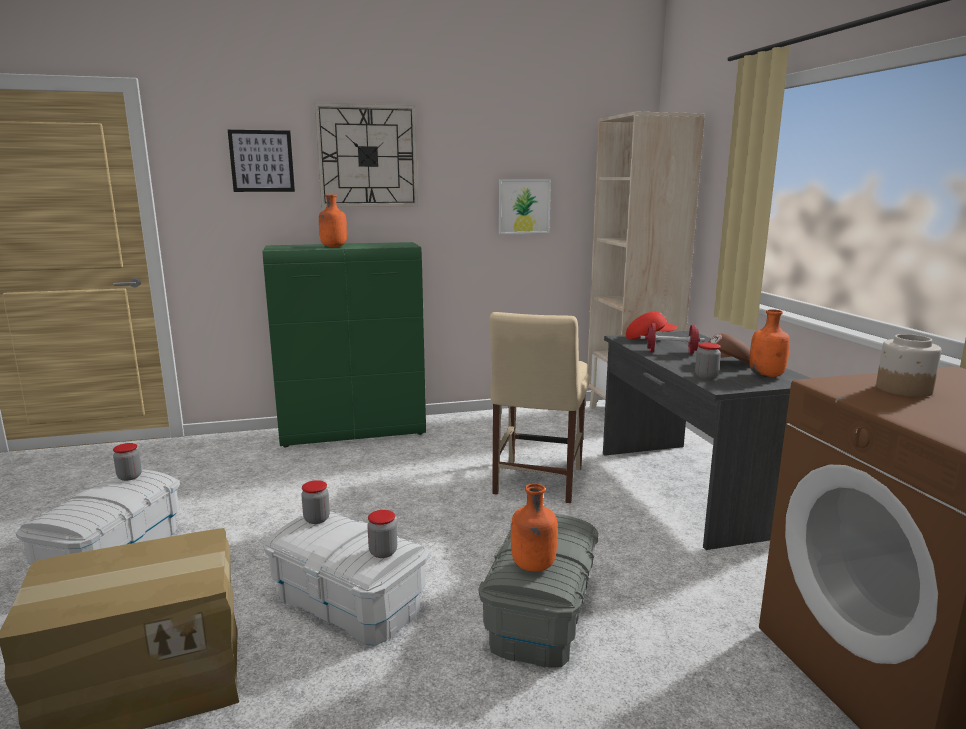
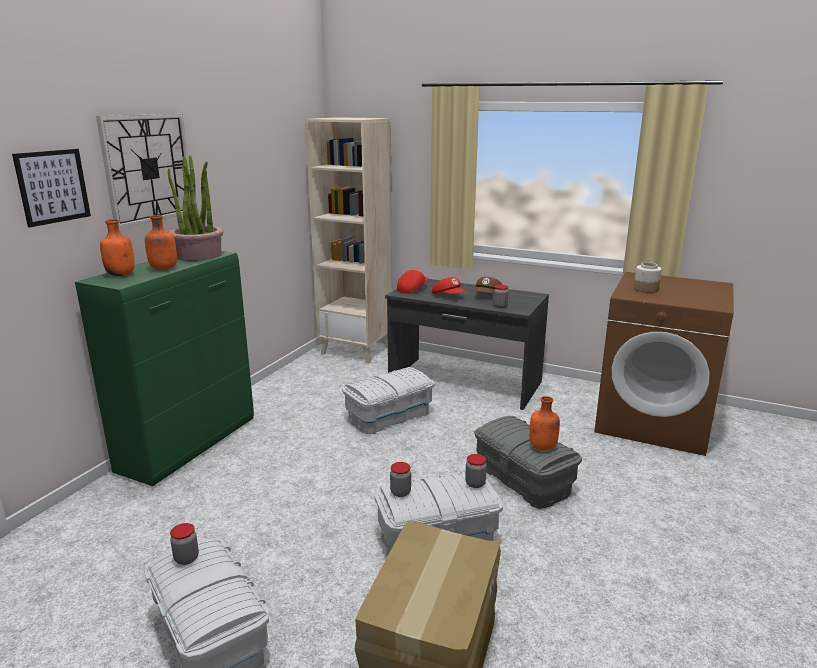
camera: 50 degrees left, 5 degrees up
beige chair [489,312,590,503] -> white storage box [342,367,435,434]
picture [499,179,551,234] -> none
red dumbbell [640,323,705,354] -> red cap [432,277,465,294]
orange bottle [750,309,790,377] -> orange bottle moved to [100,219,135,276]
none -> potted plant [168,156,223,261]

